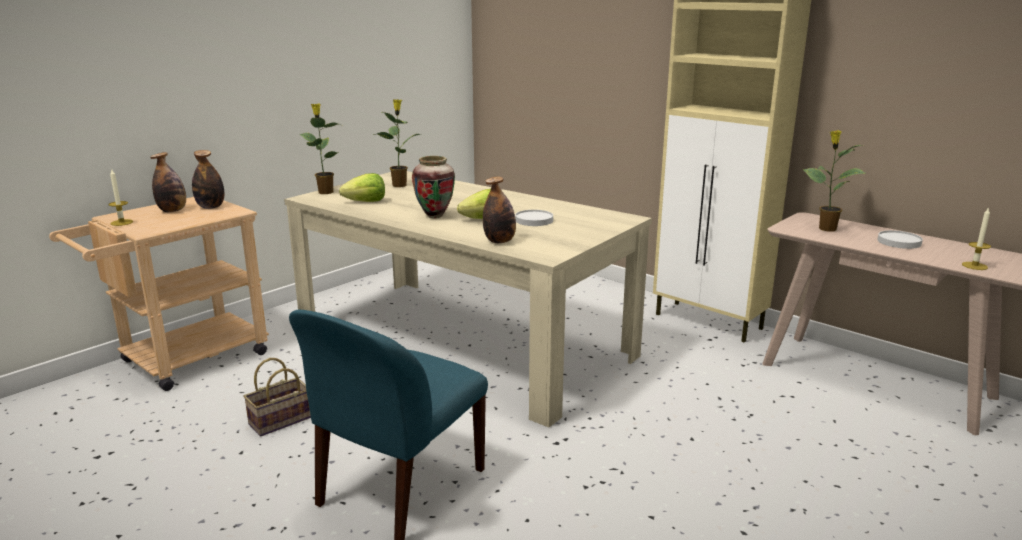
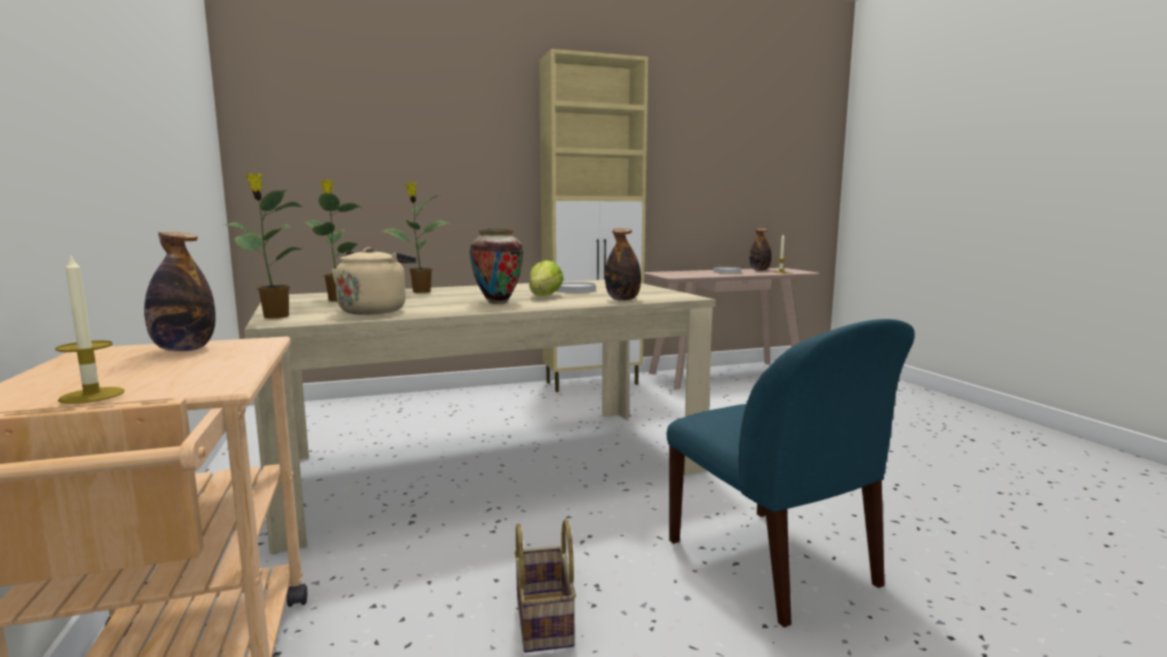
camera: 60 degrees left, 10 degrees down
bottle [150,152,186,212] -> bottle moved to [749,228,772,271]
lettuce [339,173,385,202] -> beige kettle [331,247,416,315]
potted plant [802,130,865,232] -> potted plant moved to [381,182,450,293]

